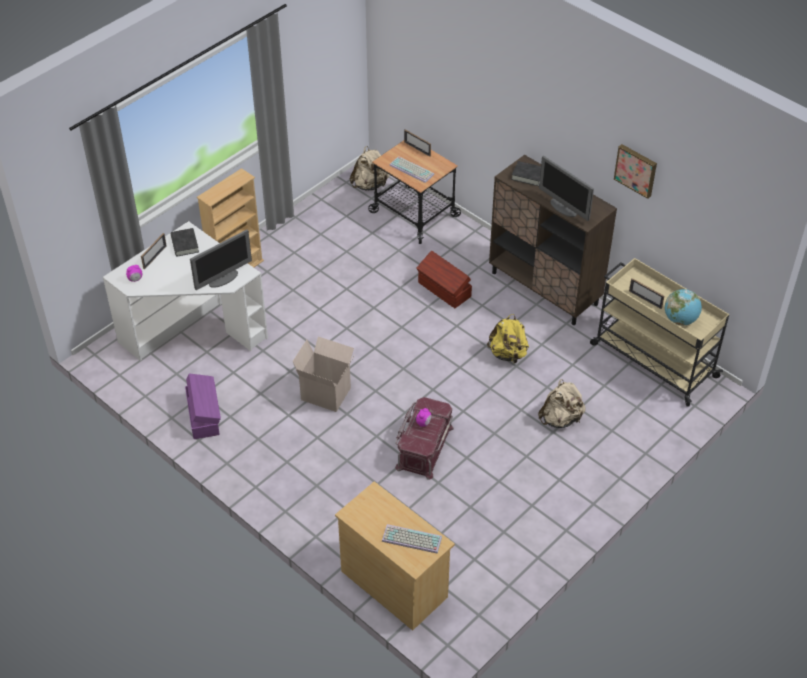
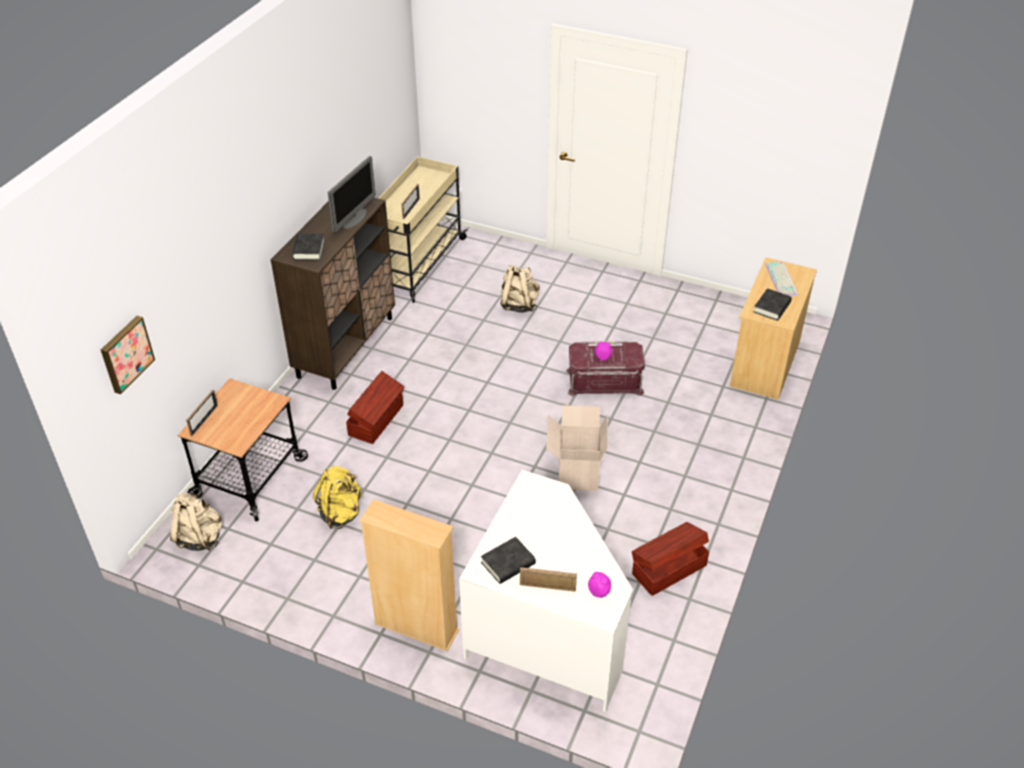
camera: 110 degrees left, 5 degrees down
purple storage box [185,374,221,439] -> brown storage box [632,522,709,596]
monitor [190,230,252,290] -> none
keyboard [389,156,434,183] -> none
yellow backpack [487,314,529,363] -> yellow backpack moved to [313,466,363,529]
picture [614,144,657,199] -> picture moved to [101,316,155,394]
globe [665,289,702,326] -> none
none -> black book [754,288,792,321]

